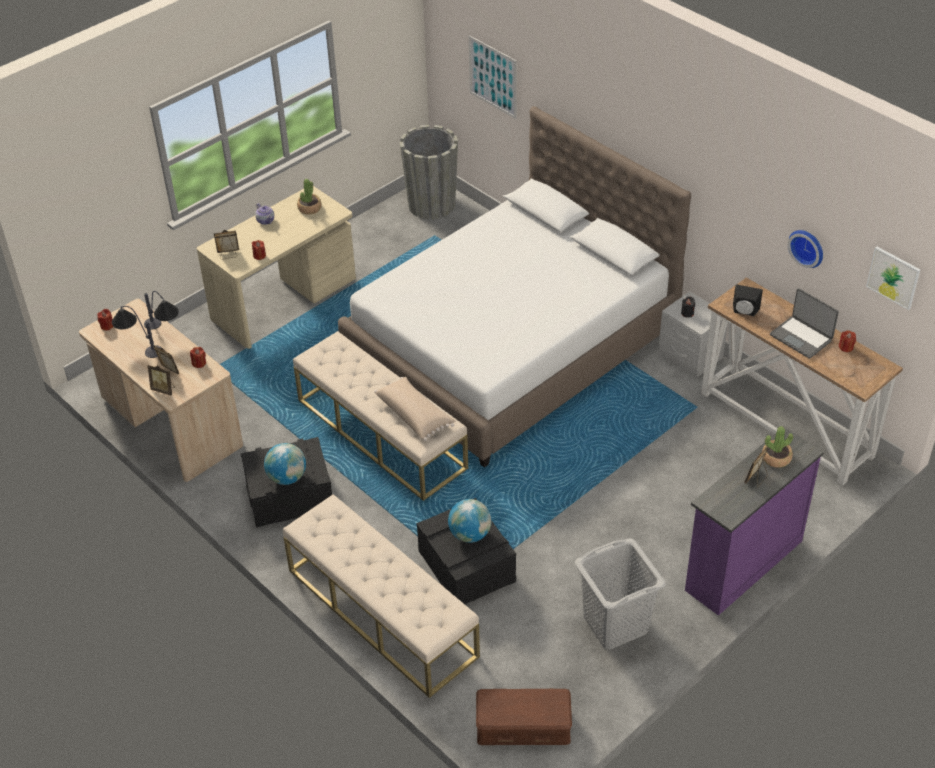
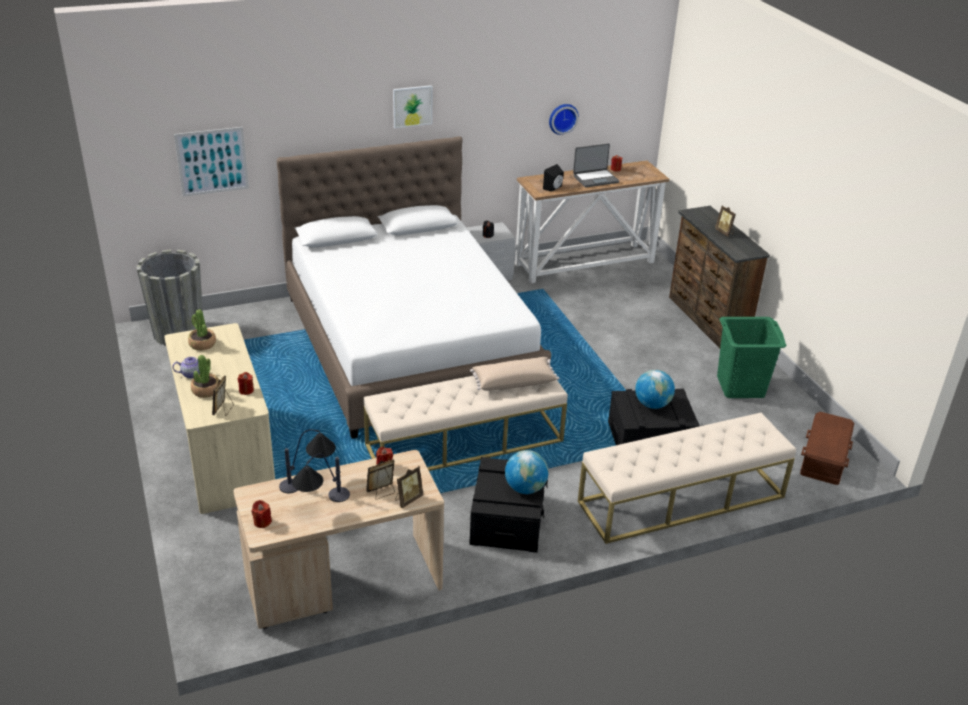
camera: 70 degrees left, 10 degrees down
grey laundry basket [575,538,666,649] -> green laundry basket [717,317,786,398]
purple dresser [685,427,824,616] -> brown dresser [669,206,770,348]
potted plant [762,426,793,468] -> potted plant moved to [191,355,219,398]
picture [866,246,921,310] -> picture moved to [393,85,433,128]

